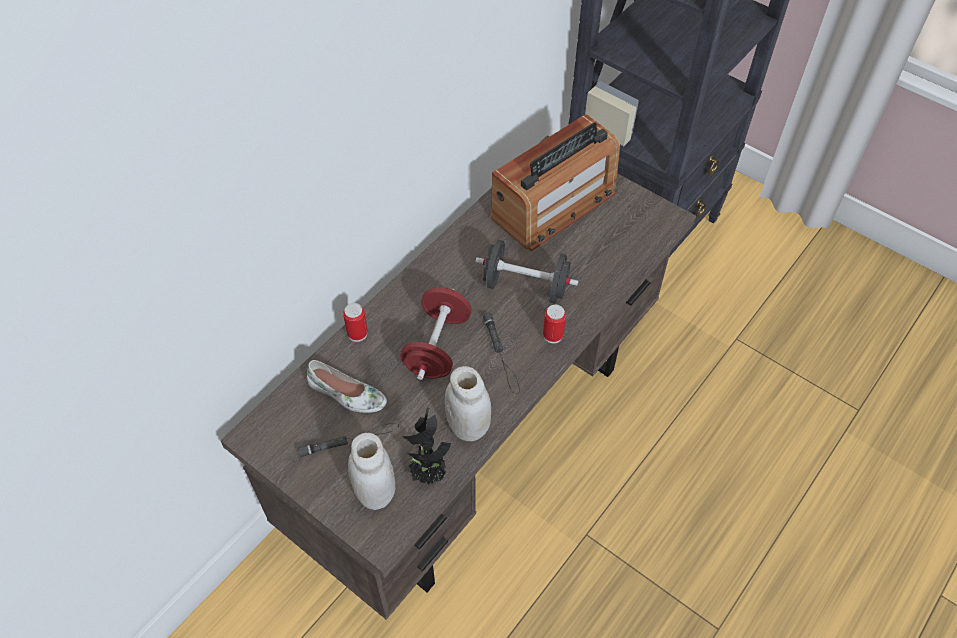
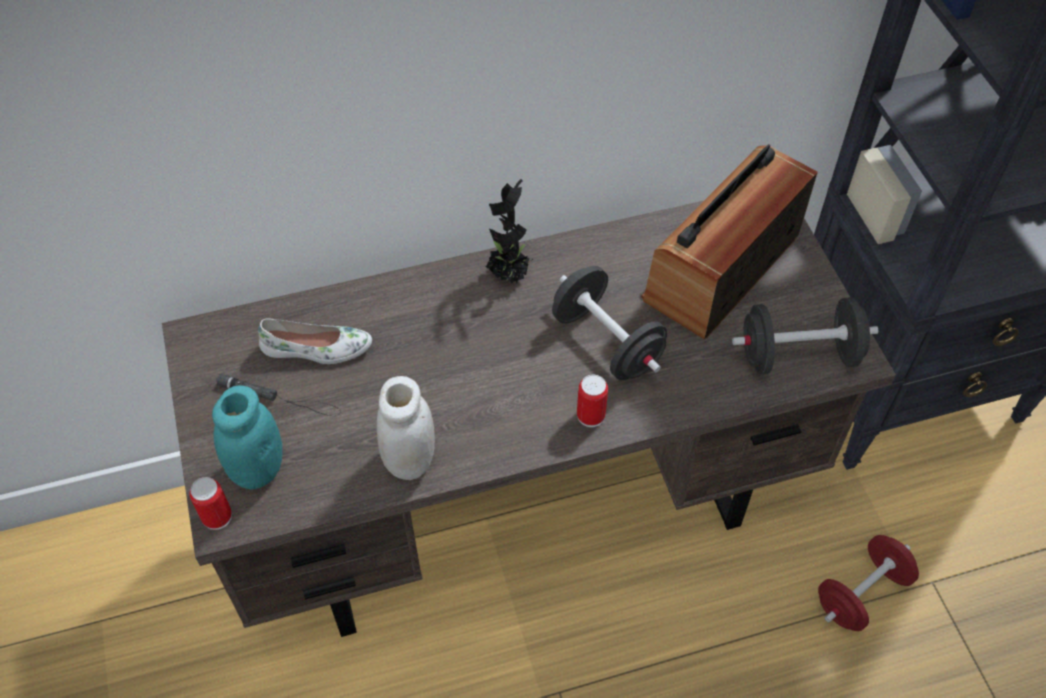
camera: 35 degrees right, 0 degrees up
white shoe [307,360,387,413] -> white shoe turned 60 degrees counterclockwise [258,318,372,364]
can [343,303,368,342] -> can moved to [189,477,232,530]
white jar [348,433,396,510] -> turquoise jar [212,386,283,490]
red dumbbell [400,288,472,380] -> red dumbbell moved to [818,535,919,631]
potted plant [402,407,451,485] -> potted plant moved to [486,179,533,284]
black flashlight [483,312,520,394] -> none
radio [491,114,620,251] -> radio turned 135 degrees clockwise [641,144,818,339]
none -> black dumbbell [732,297,878,374]

